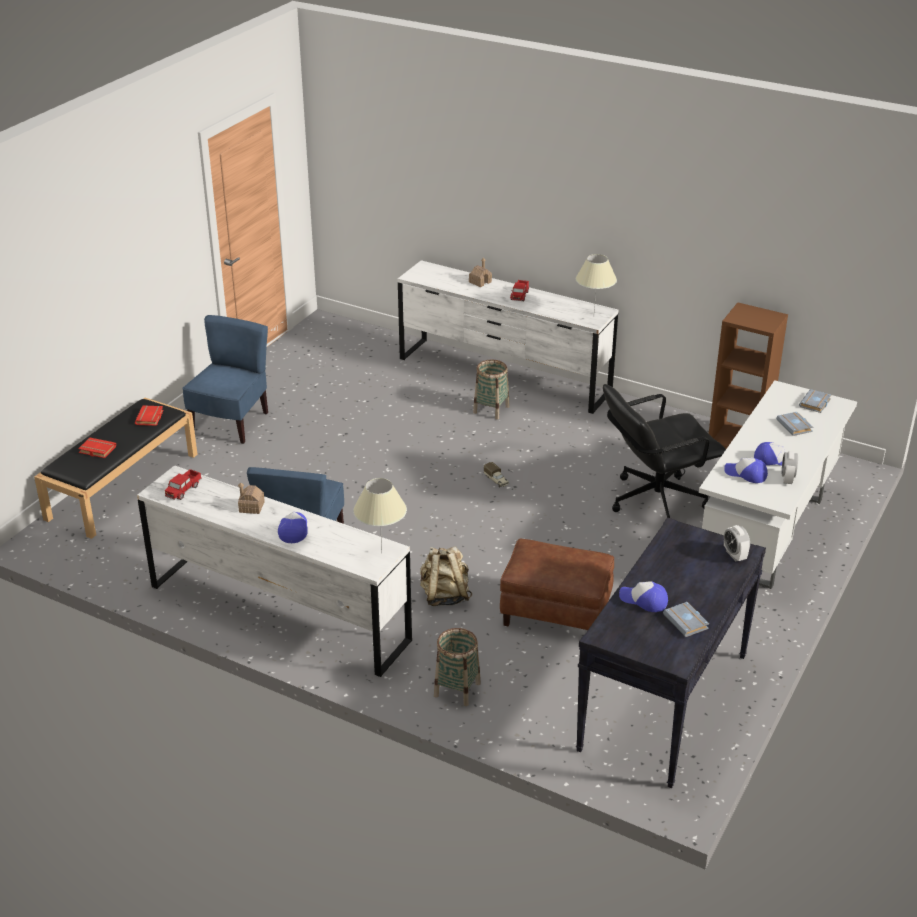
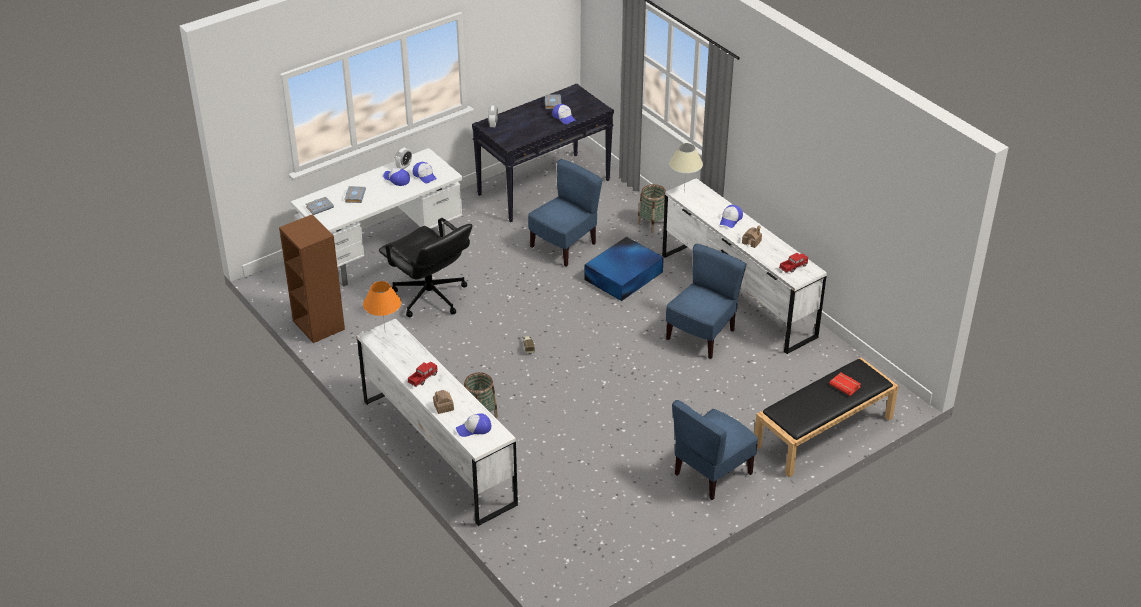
camera: 155 degrees left, 5 degrees up
red book [135,405,164,426] -> none
beige backpack [420,546,472,606] -> blue storage box [585,237,664,301]
brown ottoman [500,539,614,631] -> blue chair [528,159,602,267]
beige table lamp [576,254,617,311] -> orange table lamp [363,281,401,328]
black office chair [603,384,726,518] -> black office chair turned 45 degrees clockwise [379,218,472,317]
none -> cap [456,413,491,437]

